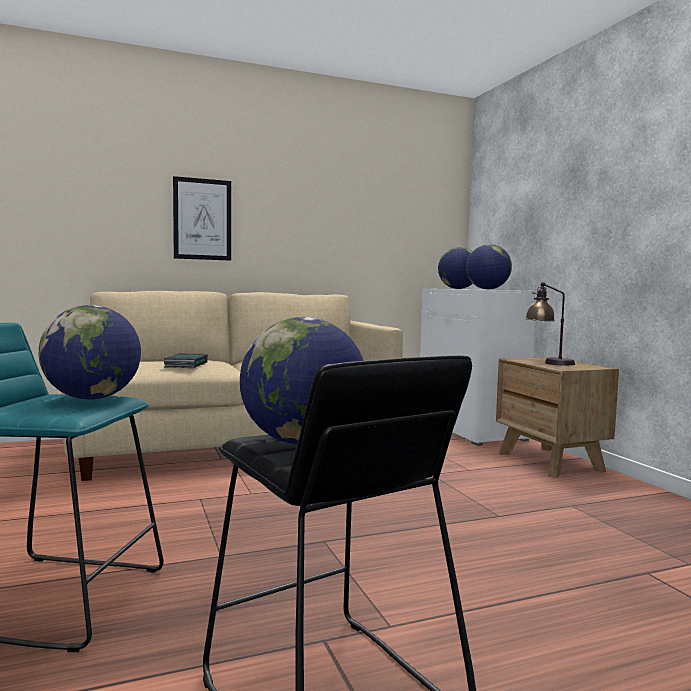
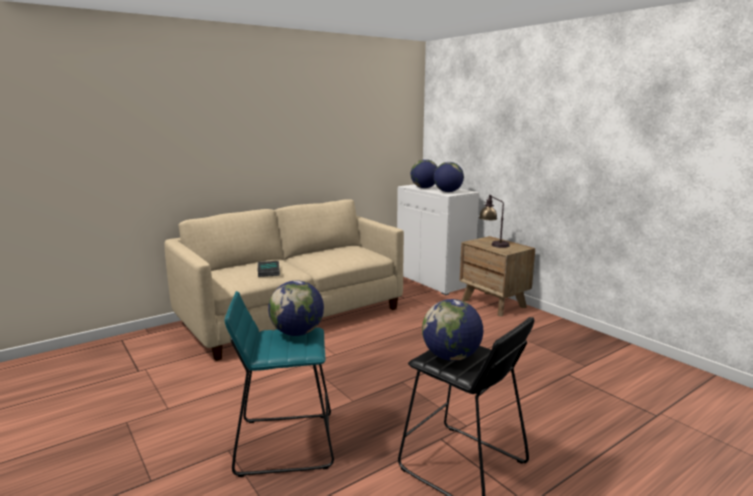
camera: 15 degrees left, 10 degrees up
picture [173,176,231,261] -> none

